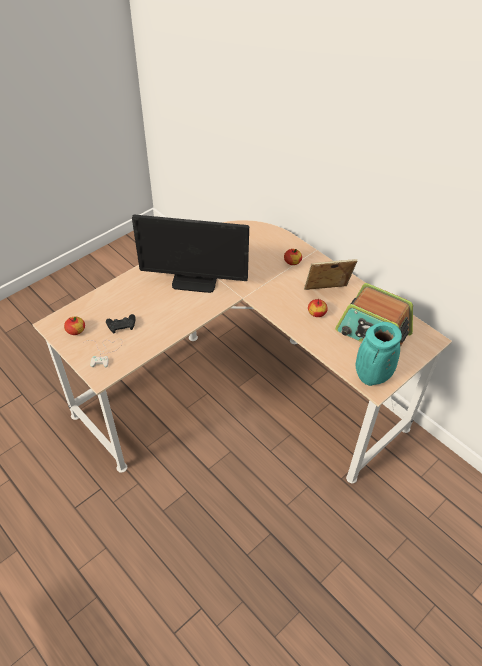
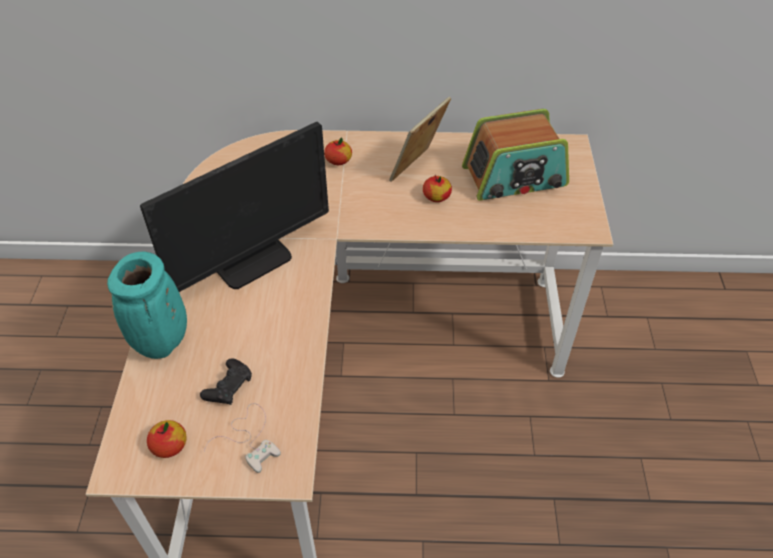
camera: 45 degrees left, 0 degrees up
turquoise vase [356,322,402,386] -> turquoise vase moved to [107,252,187,359]

